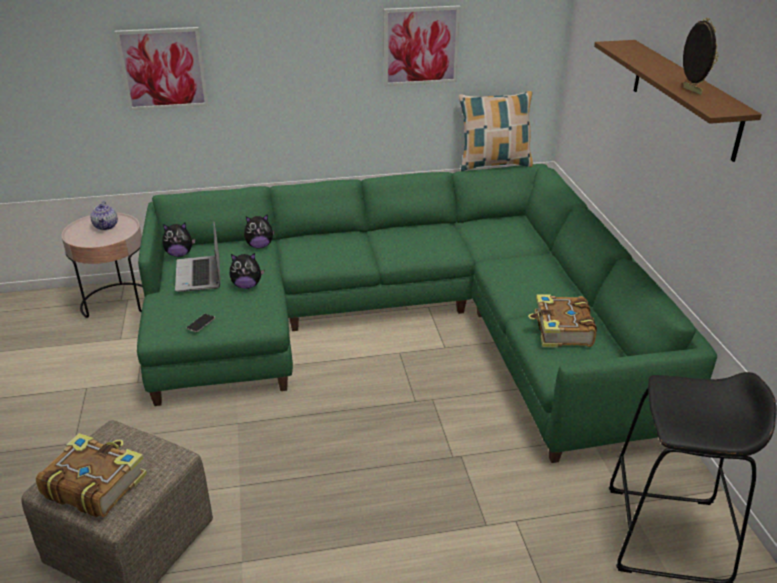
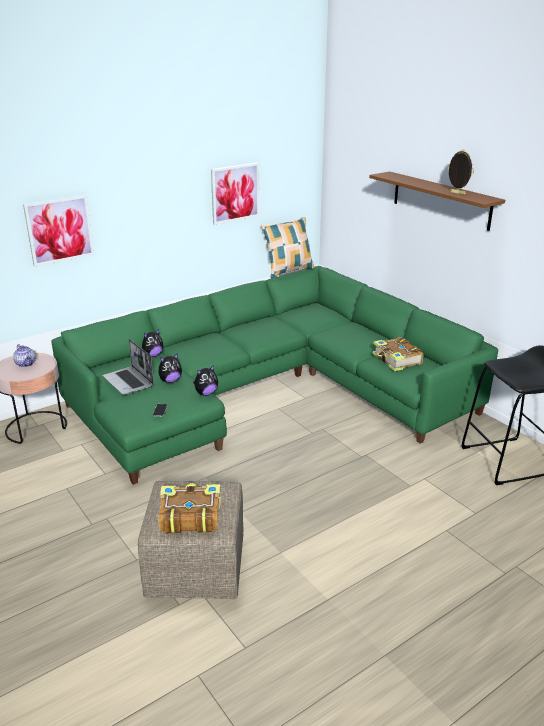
camera: 25 degrees left, 5 degrees down
plush toy [162,223,196,257] -> plush toy moved to [193,365,218,396]

